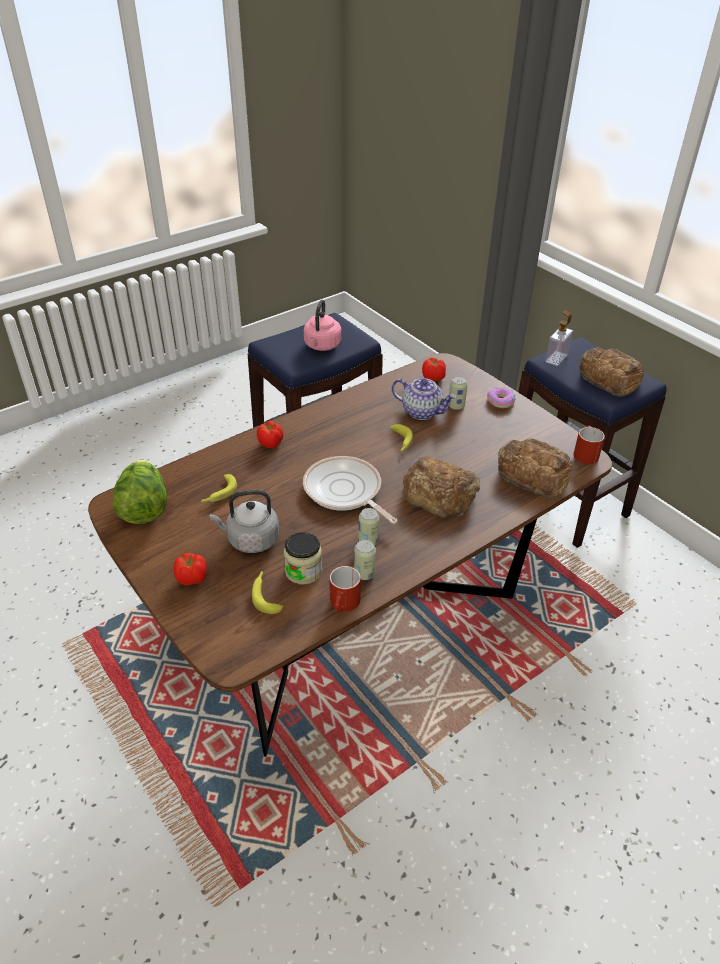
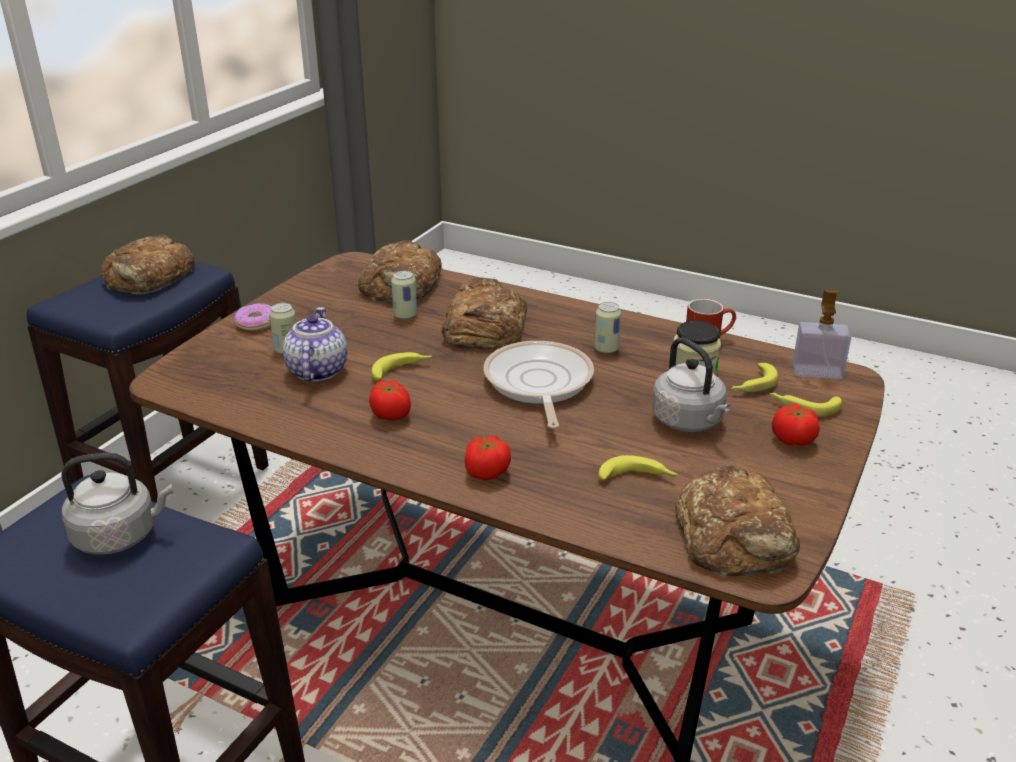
camera: 115 degrees left, 10 degrees down
lettuce [112,460,168,524] -> bread [675,465,800,577]
frying pan [303,456,398,524] -> frying pan turned 150 degrees clockwise [483,341,594,429]
pink kettle [304,300,341,351] -> grey kettle [61,453,173,555]
can [354,540,376,580] -> can moved to [391,271,417,320]
tomato [422,358,446,381] -> tomato moved to [369,380,411,421]
soap dispenser [545,310,573,366] -> soap dispenser moved to [793,290,851,379]
red mug [574,426,605,464] -> none
none -> banana [769,392,842,417]

